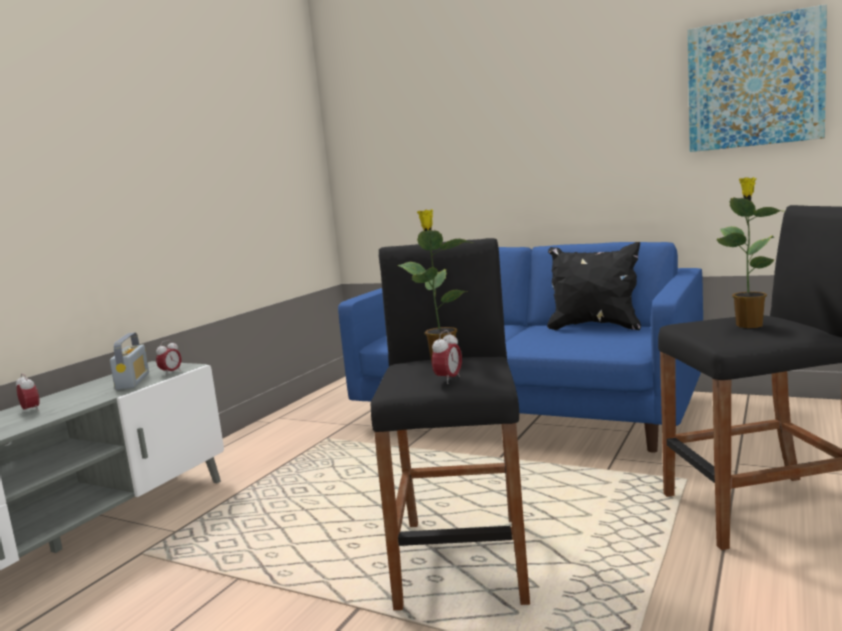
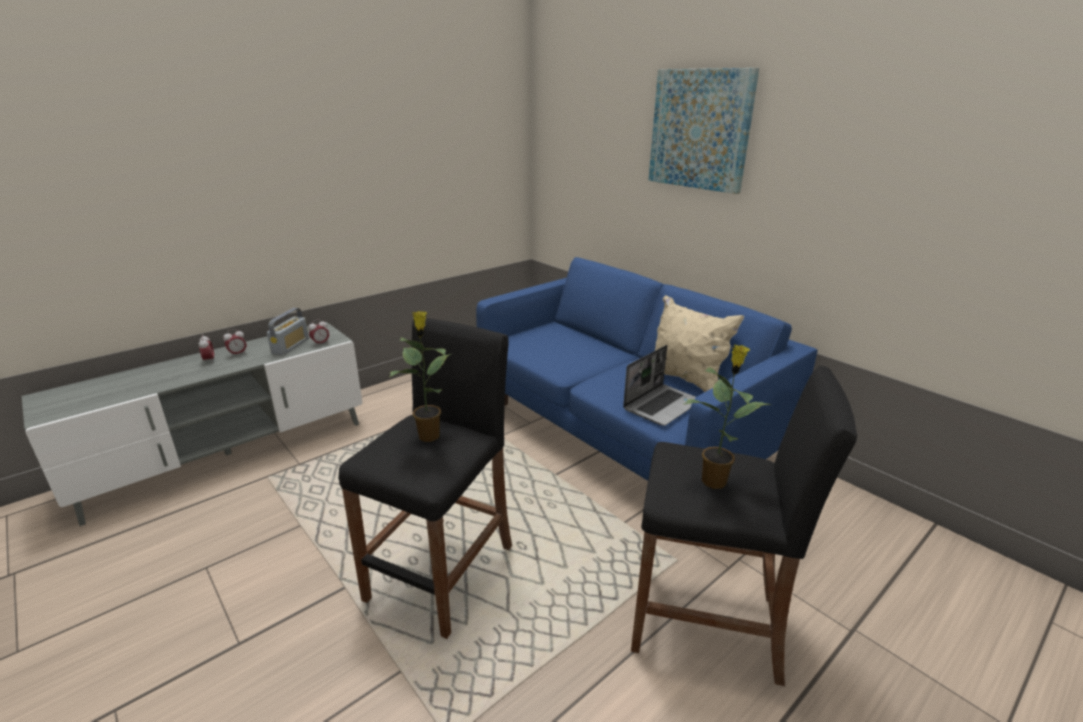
camera: 20 degrees right, 15 degrees up
alarm clock [432,330,462,384] -> alarm clock moved to [223,329,246,357]
black pillow [547,242,641,330] -> beige pillow [655,295,744,392]
picture [687,4,827,152] -> picture moved to [648,68,759,194]
none -> laptop [623,345,696,426]

